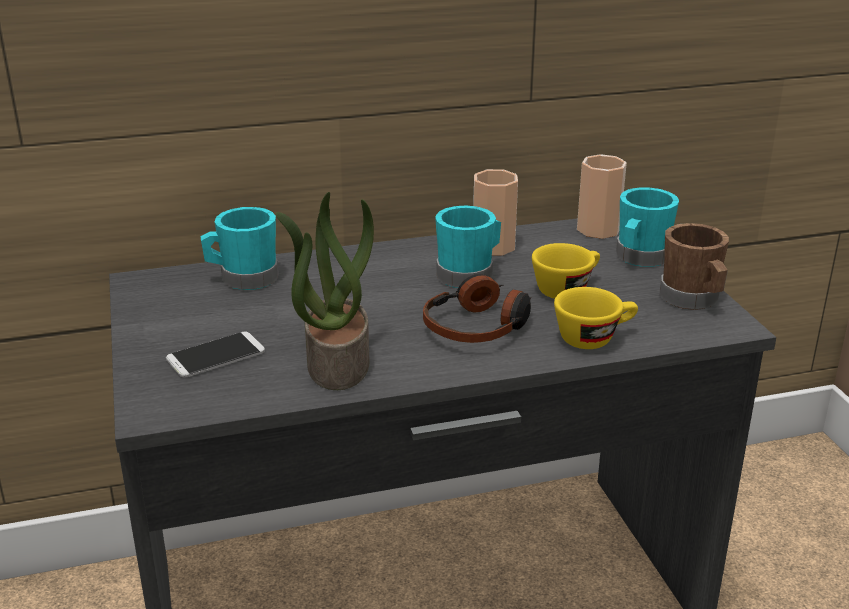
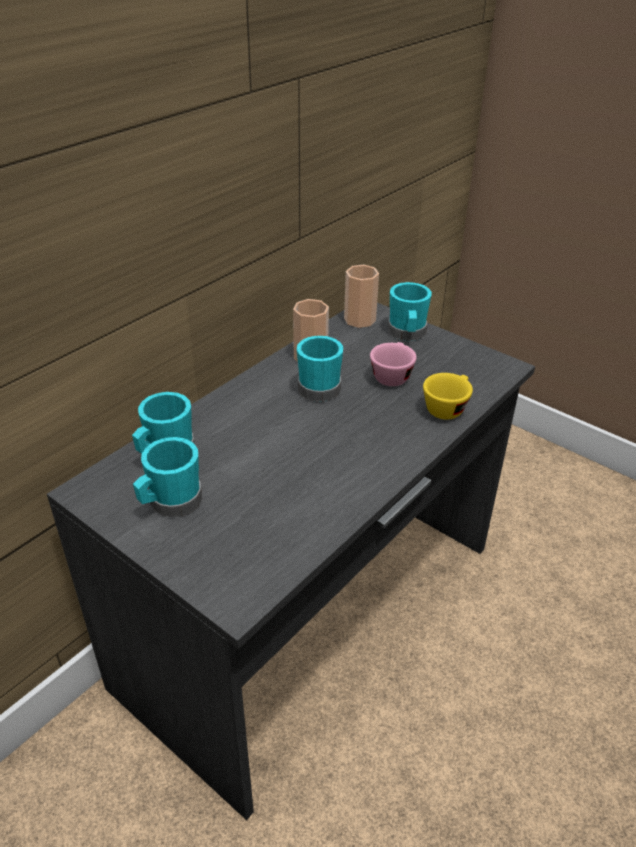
camera: 35 degrees left, 10 degrees up
phone [166,332,265,378] -> none
potted plant [276,192,374,390] -> none
headphones [423,274,532,343] -> none
yellow cup [532,243,600,299] -> pink cup [370,342,417,386]
brown mug [660,223,729,310] -> none
none -> turquoise mug [133,437,202,517]

